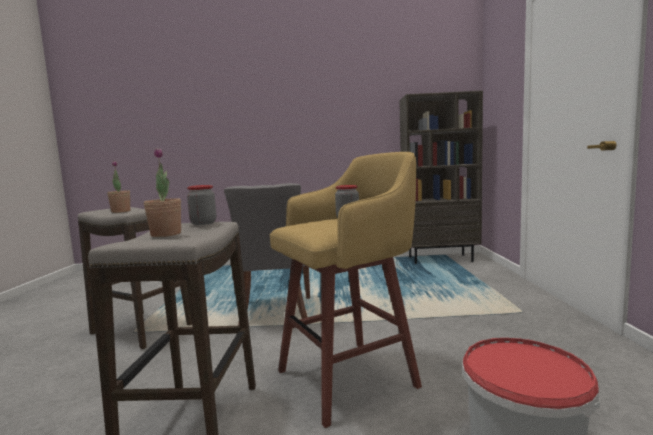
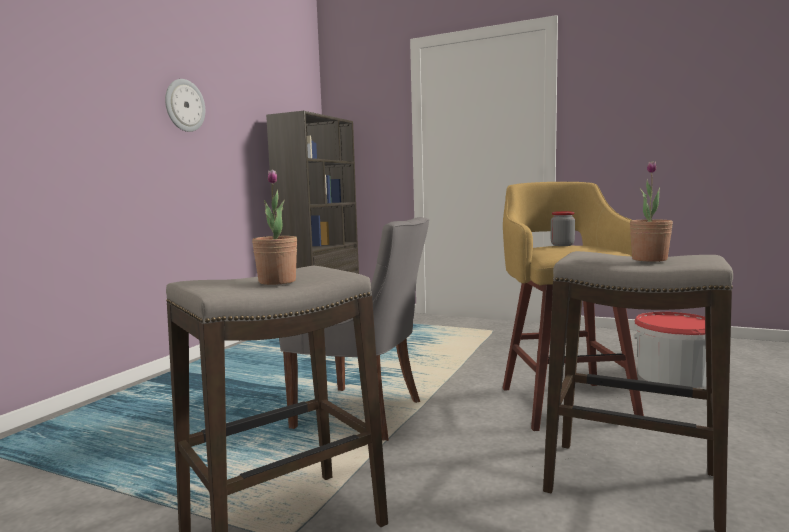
camera: 65 degrees left, 0 degrees up
jar [187,185,216,225] -> none
none -> wall clock [165,79,205,132]

